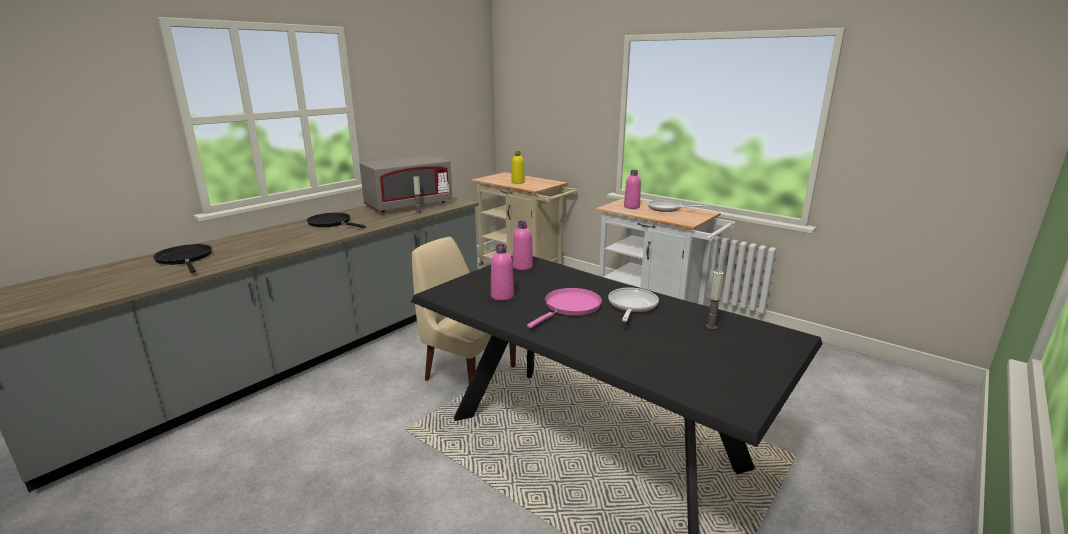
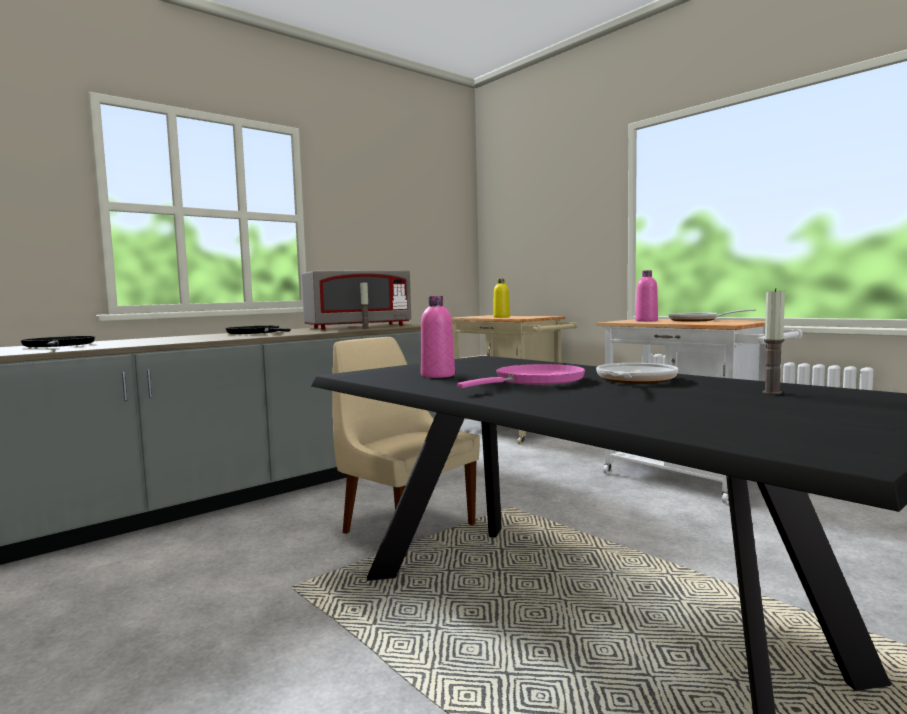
camera: 10 degrees right, 15 degrees down
pink bottle [513,221,533,270] -> none

